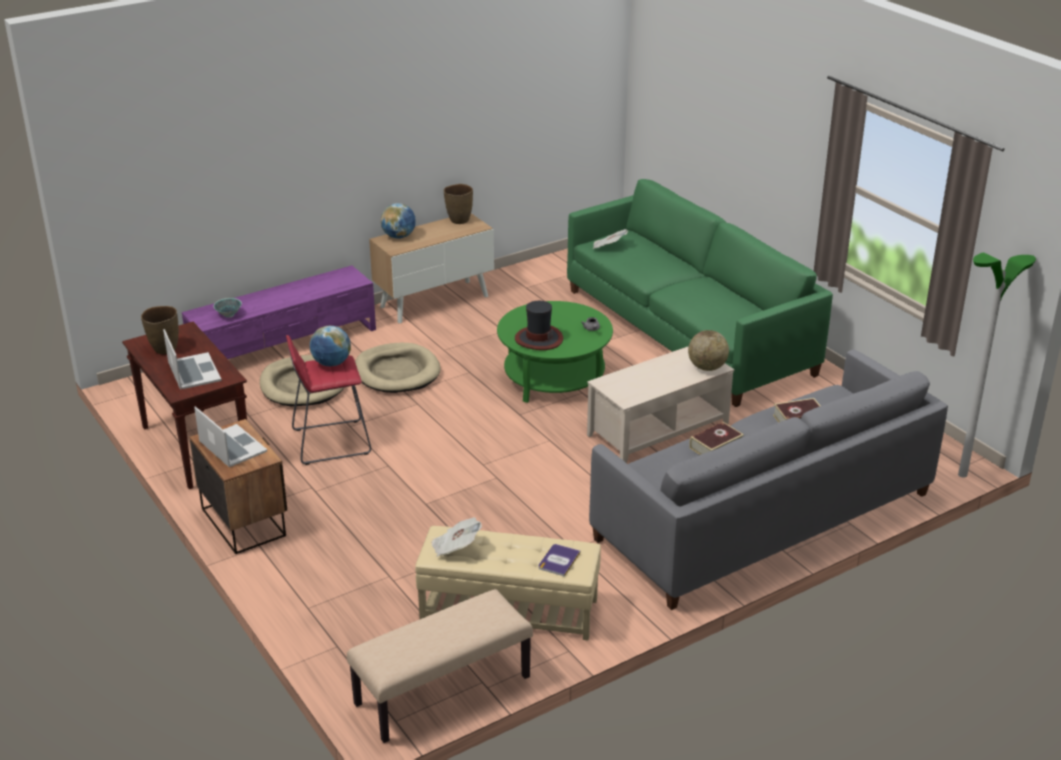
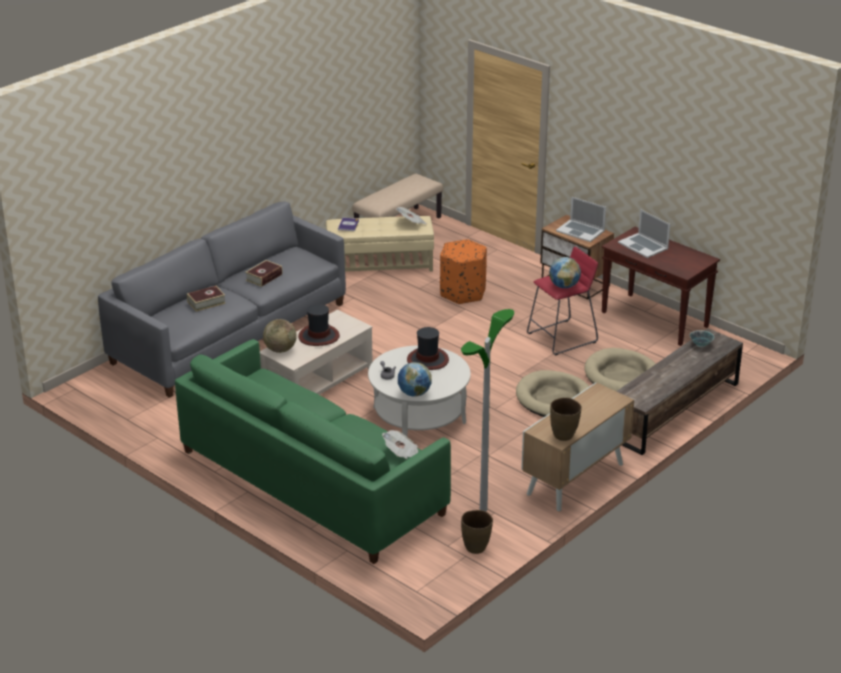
camera: 165 degrees right, 0 degrees up
brown vase [141,306,179,354] -> brown vase moved to [461,510,493,554]
purple tv stand [182,266,376,359] -> brown tv stand [617,328,743,455]
globe [381,203,416,239] -> globe moved to [398,362,432,397]
green coffee table [497,301,613,403] -> white coffee table [368,345,471,437]
floor lamp [958,253,1036,478] -> floor lamp moved to [461,309,514,511]
none -> hat [298,304,340,346]
none -> orange ottoman [440,239,487,304]

